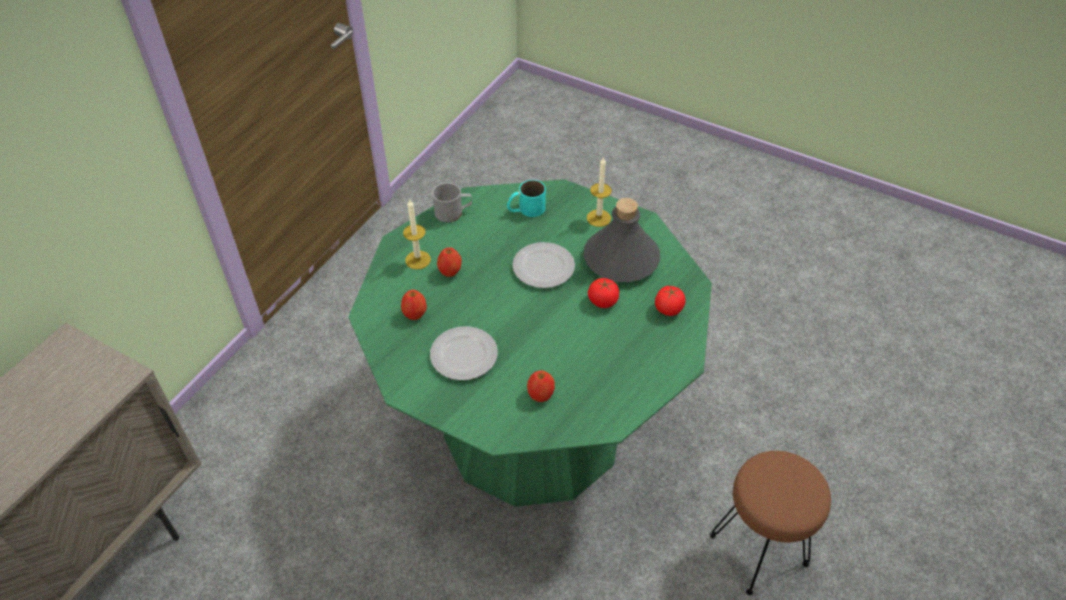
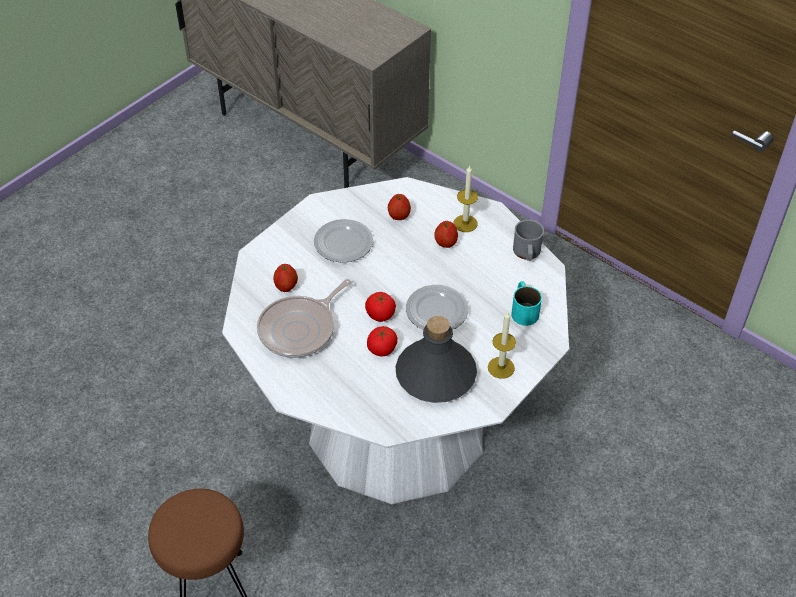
camera: 100 degrees right, 0 degrees up
green dining table [348,179,712,507] -> white dining table [222,177,569,504]
tomato [655,286,685,316] -> tomato moved to [365,292,396,322]
none -> frying pan [257,279,351,358]

